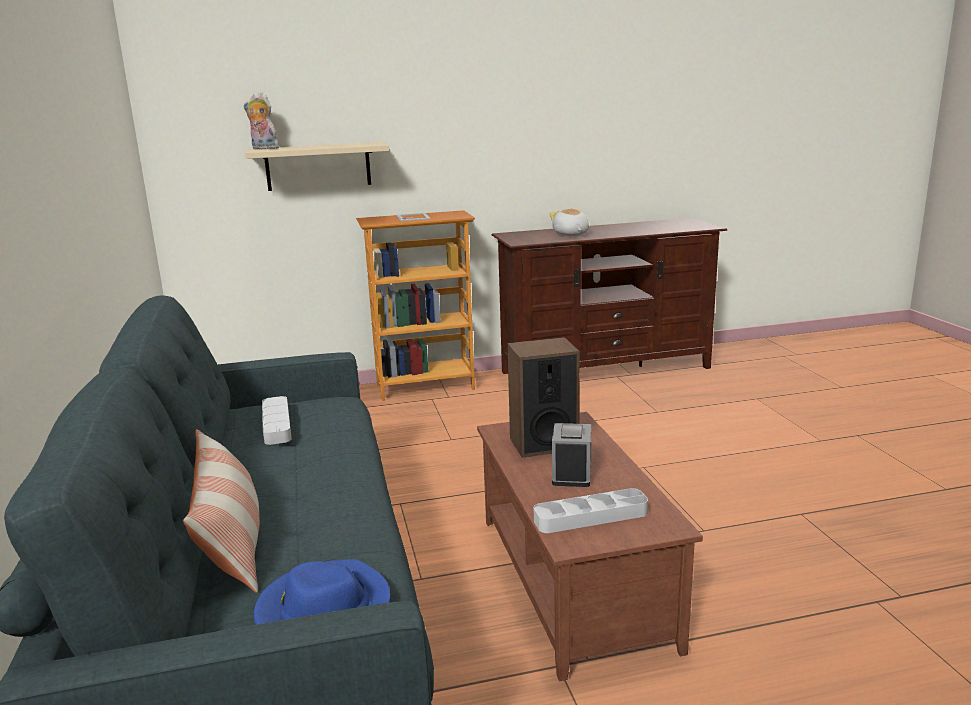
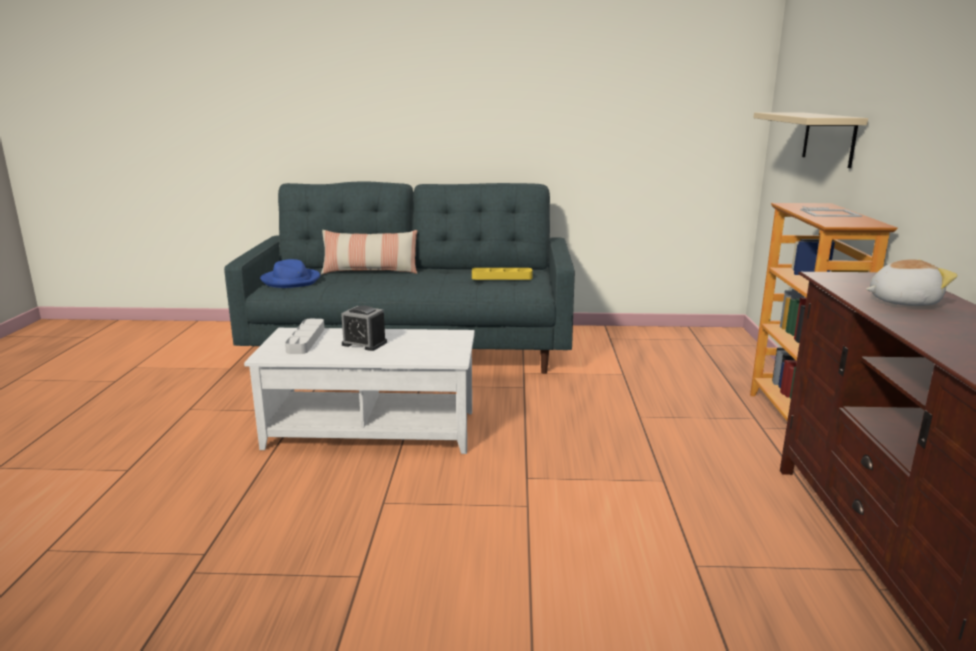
camera: 105 degrees right, 0 degrees up
plush toy [244,92,279,150] -> none
grey tray [262,396,291,445] -> yellow tray [472,268,532,280]
brown coffee table [477,412,703,681] -> white coffee table [244,328,475,454]
speaker [507,337,580,458] -> none

